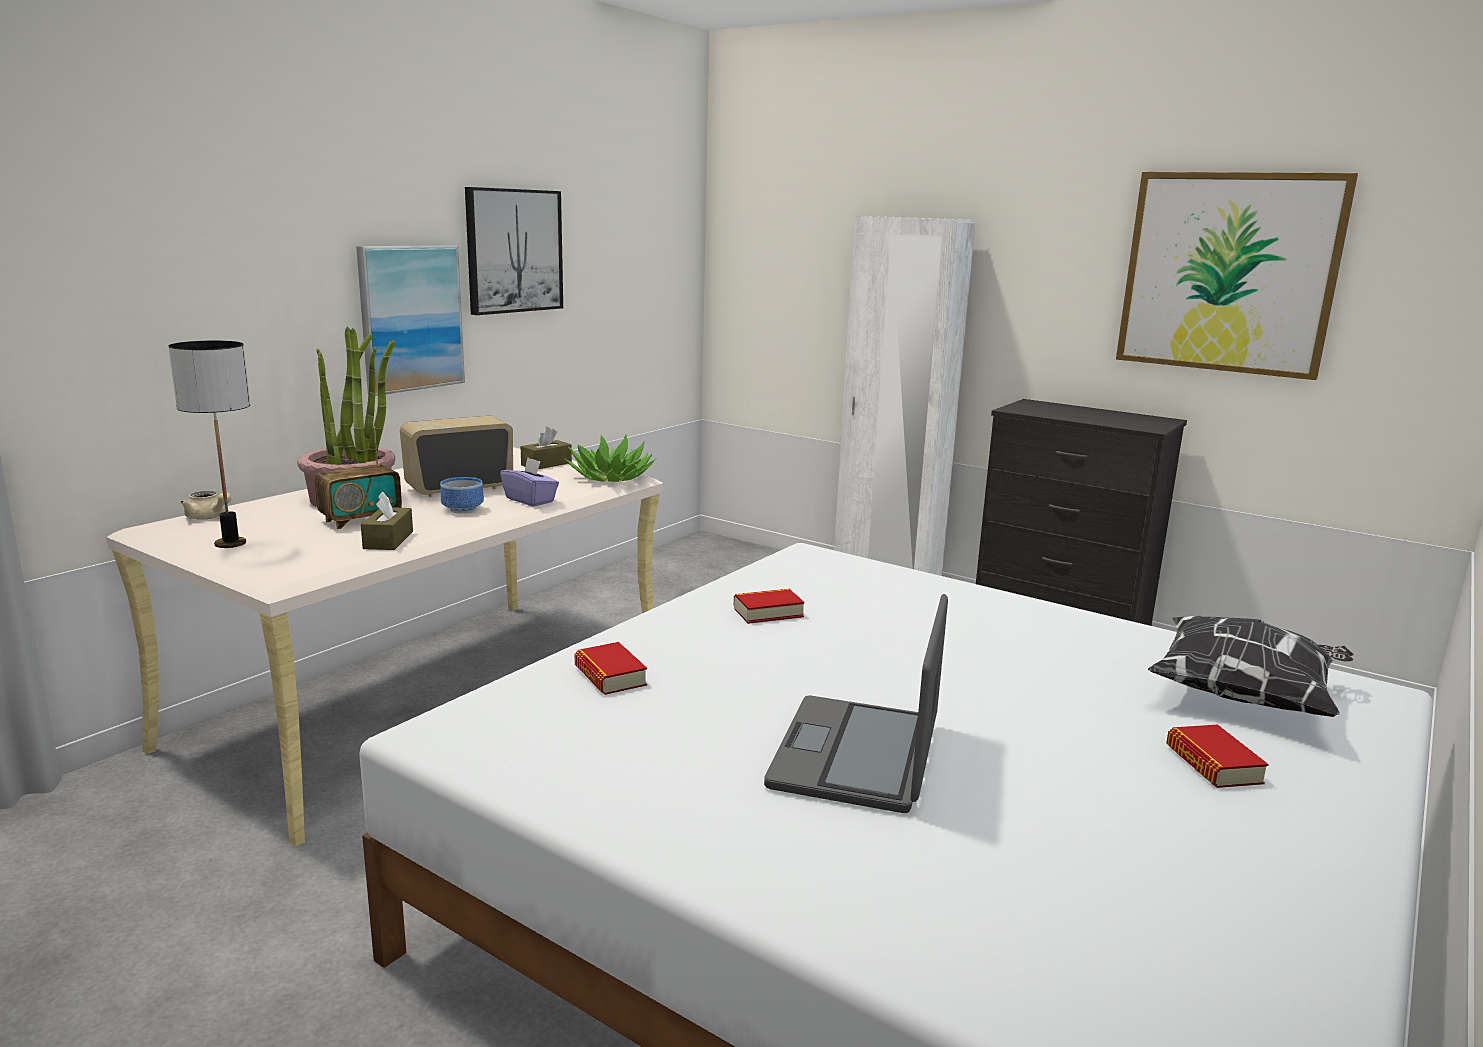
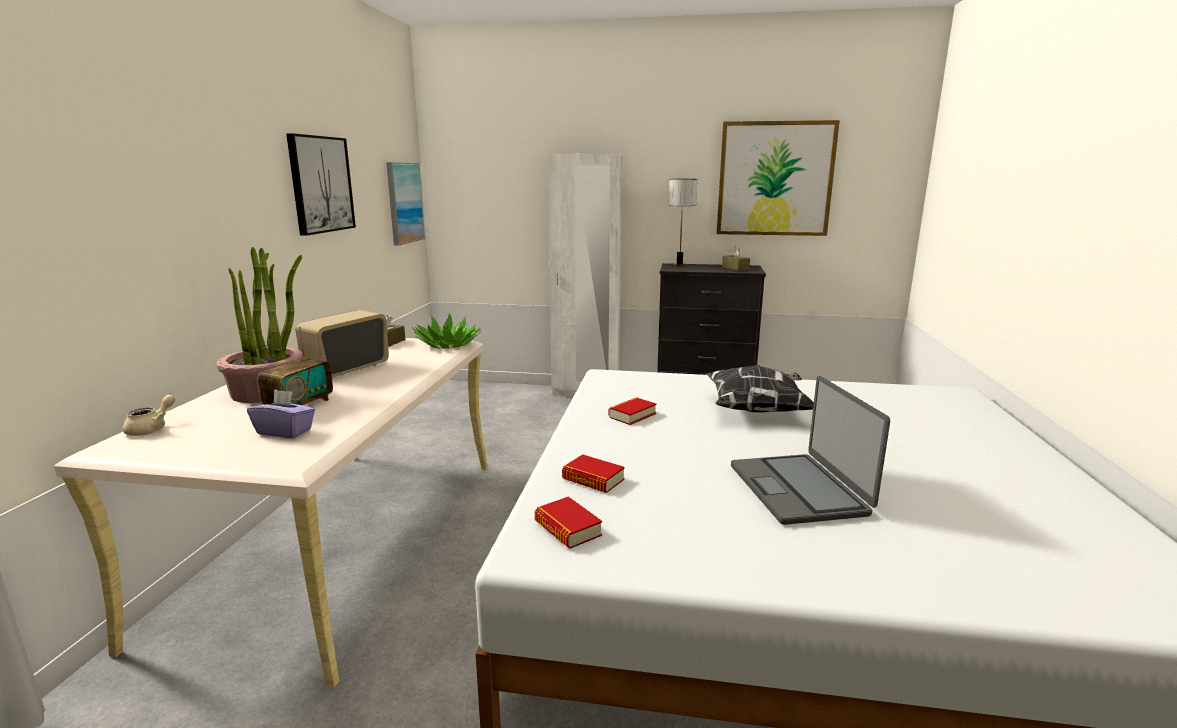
camera: 25 degrees left, 0 degrees up
table lamp [168,341,250,548] -> table lamp moved to [669,179,697,266]
beige teapot [180,491,231,520] -> beige teapot turned 75 degrees counterclockwise [123,395,176,436]
picture [356,245,465,396] -> picture moved to [386,162,425,246]
brown tissue box [361,491,413,550] -> brown tissue box moved to [722,246,750,271]
bowl [440,477,484,513] -> none
purple tissue box [500,457,559,507] -> purple tissue box moved to [247,389,315,438]
pillow [1148,616,1354,717] -> pillow moved to [707,365,814,413]
book [1166,725,1269,788] -> book moved to [535,497,602,549]

